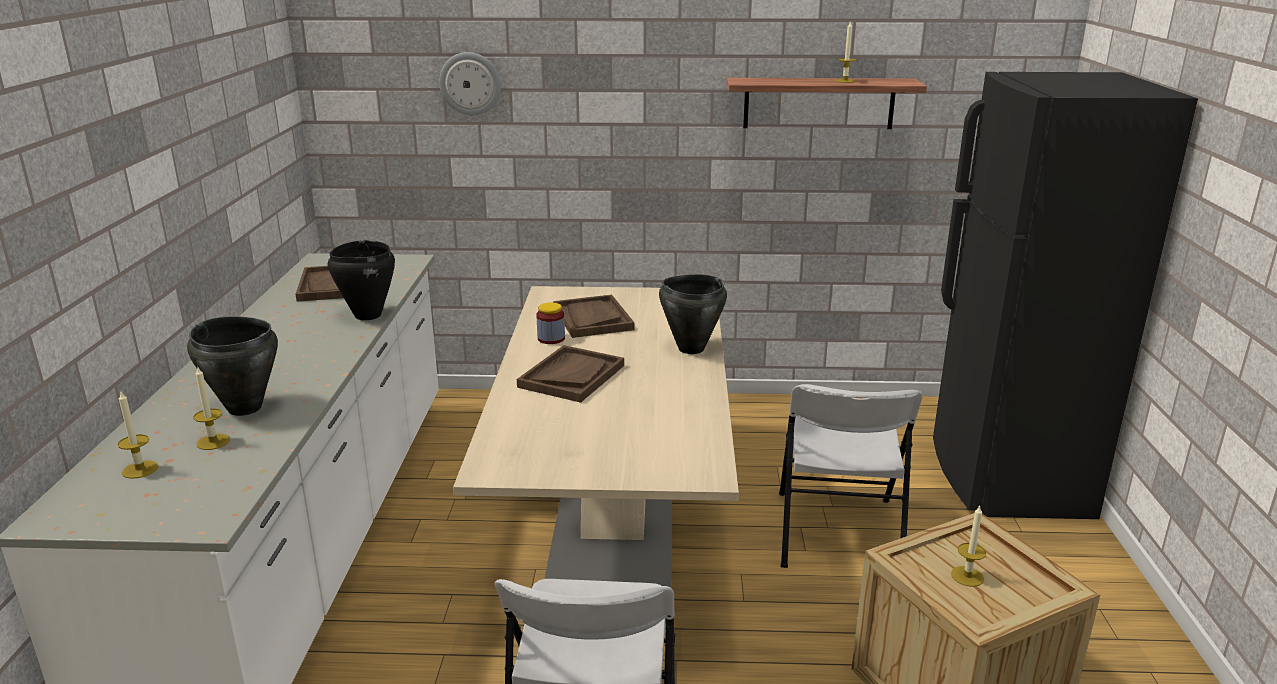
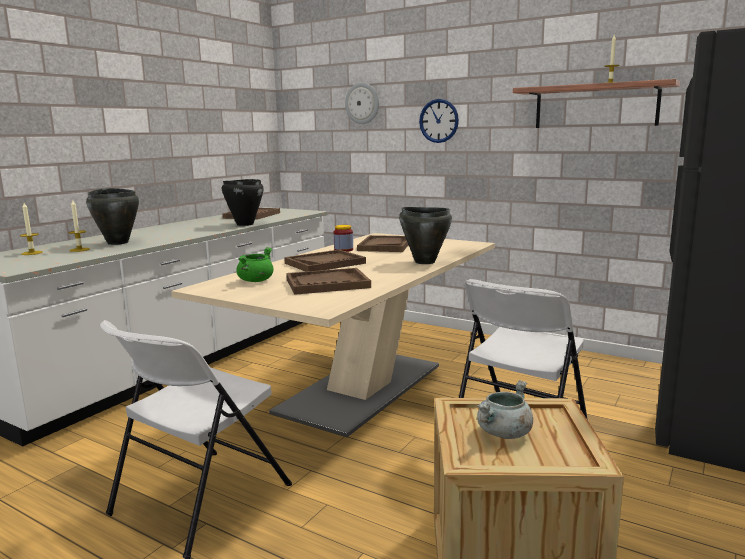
camera: 30 degrees right, 10 degrees down
candle [951,506,986,587] -> grey cooking pot [477,380,533,439]
none -> green cooking pot [236,247,273,282]
none -> brown tray [286,268,371,295]
none -> wall clock [419,99,459,143]

